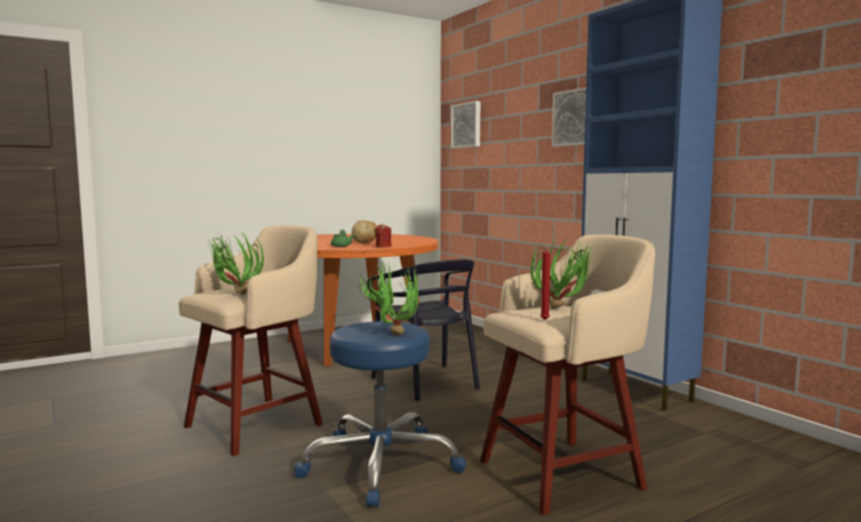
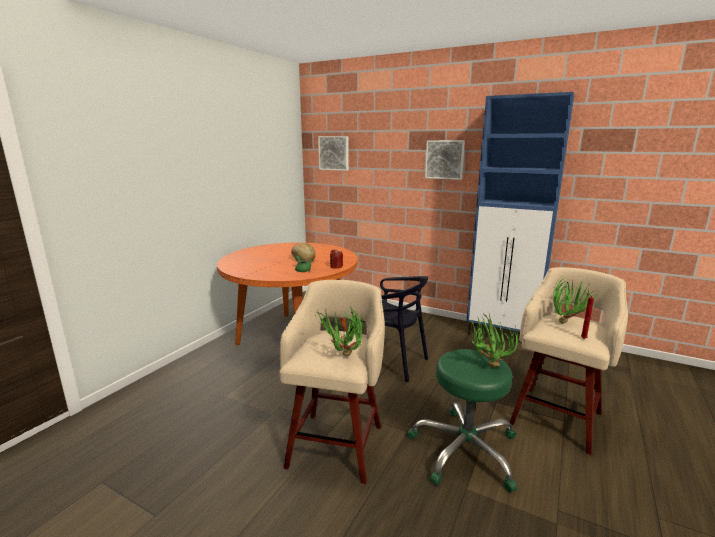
camera: 30 degrees left, 10 degrees up
blue stool [294,321,466,507] -> green stool [407,349,517,492]

